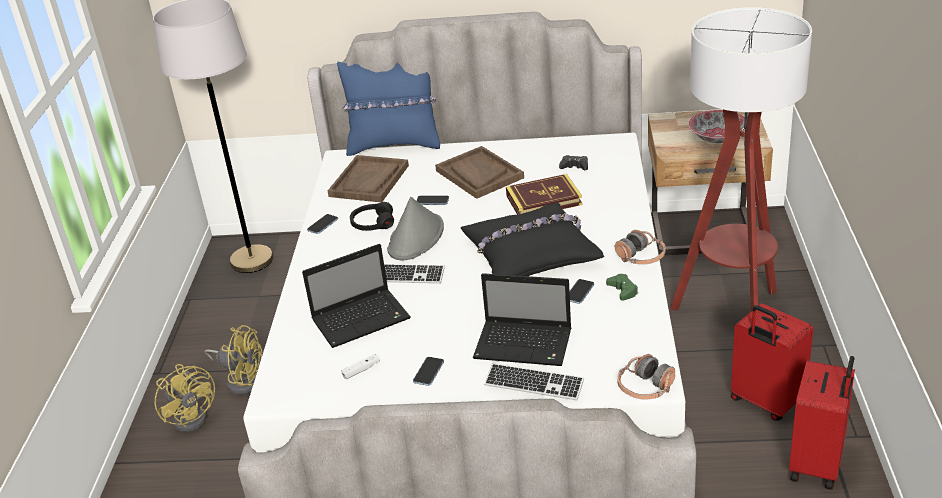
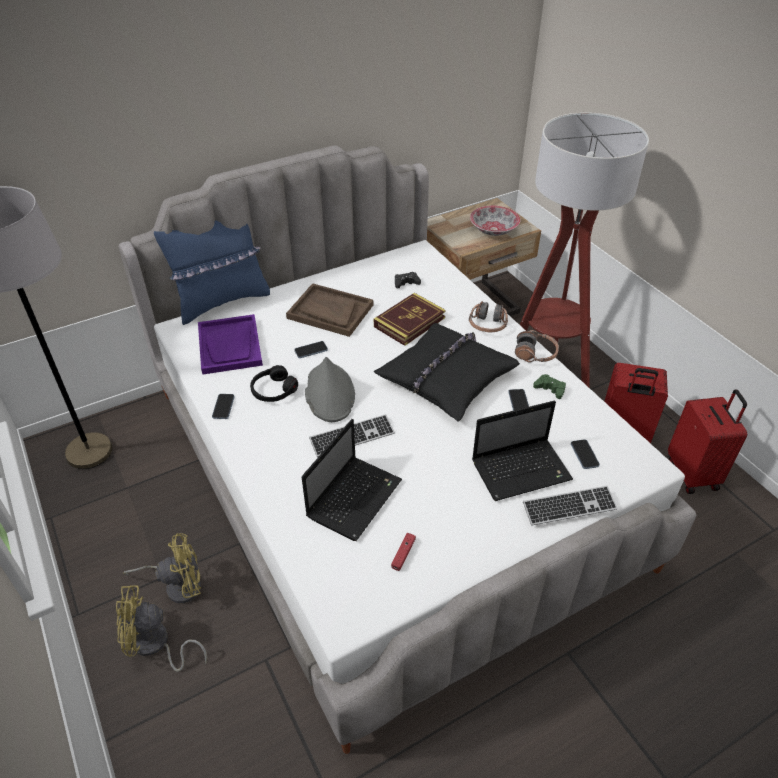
camera: 35 degrees left, 10 degrees up
yellow fan [155,364,215,432] -> yellow fan turned 150 degrees clockwise [116,585,207,672]
brown tray [328,155,409,202] -> purple tray [198,314,263,375]
white game controller [341,354,380,379] -> red game controller [391,533,416,571]
phone [413,357,444,386] -> phone moved to [571,439,600,469]
headphones [617,354,675,400] -> headphones moved to [469,301,508,332]

